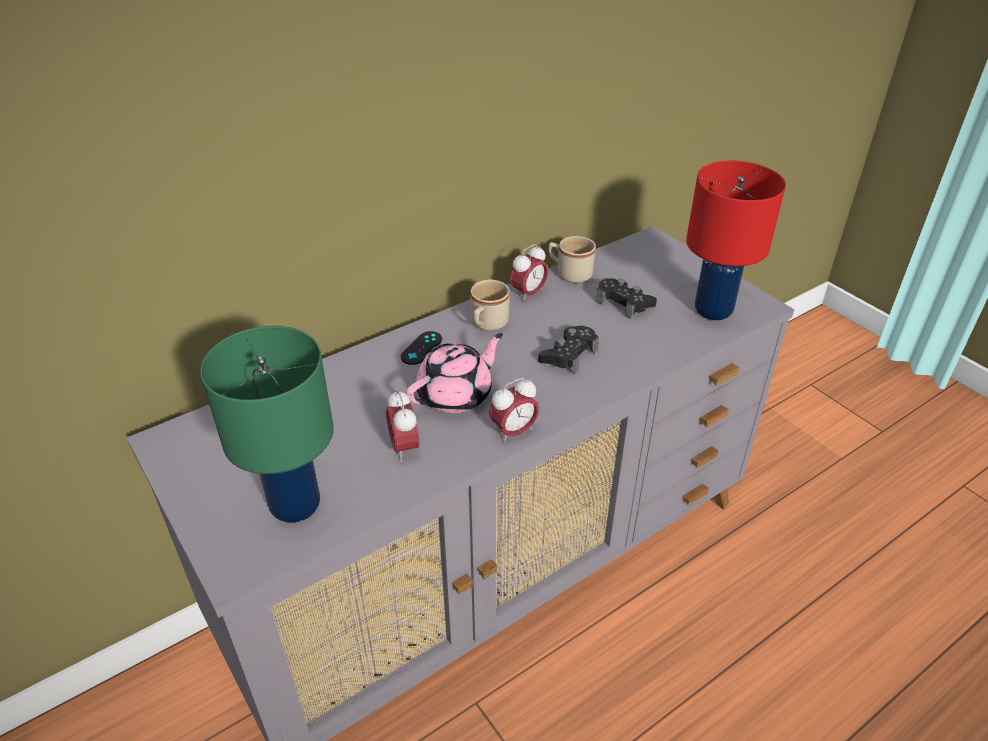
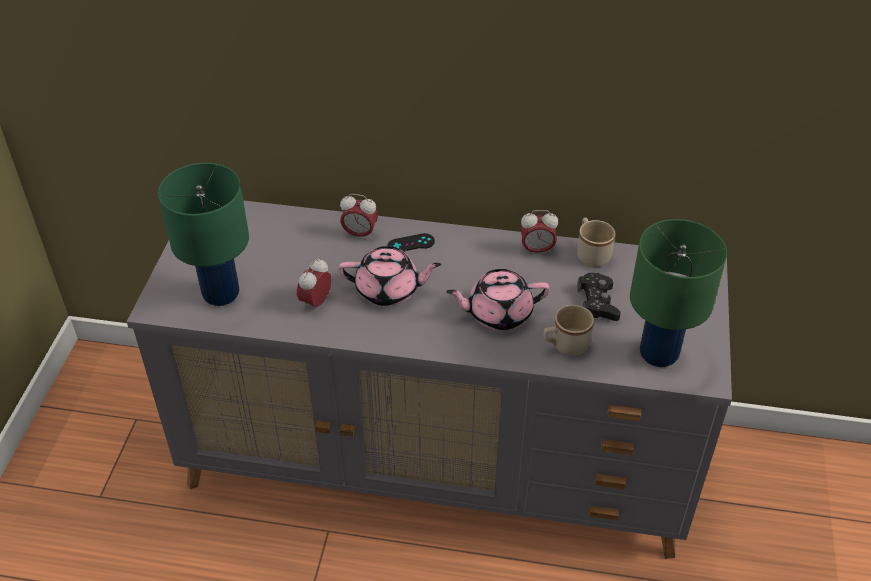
camera: 45 degrees right, 5 degrees up
beige mug [470,280,510,331] -> beige mug moved to [543,305,594,355]
alarm clock [489,378,539,443] -> alarm clock moved to [340,194,378,240]
black game controller [538,325,599,374] -> pink teapot [446,269,550,330]
red table lamp [686,161,786,320] -> green table lamp [630,219,727,367]

